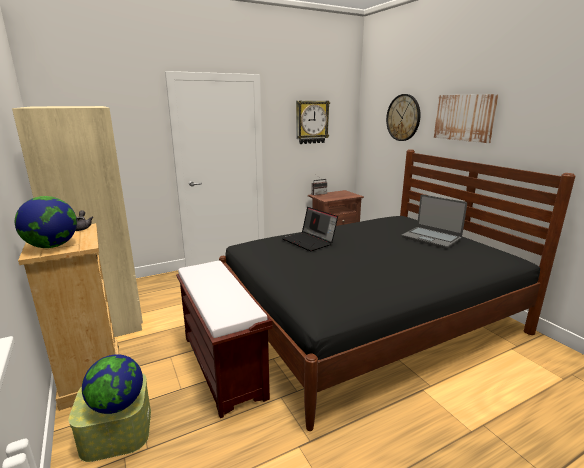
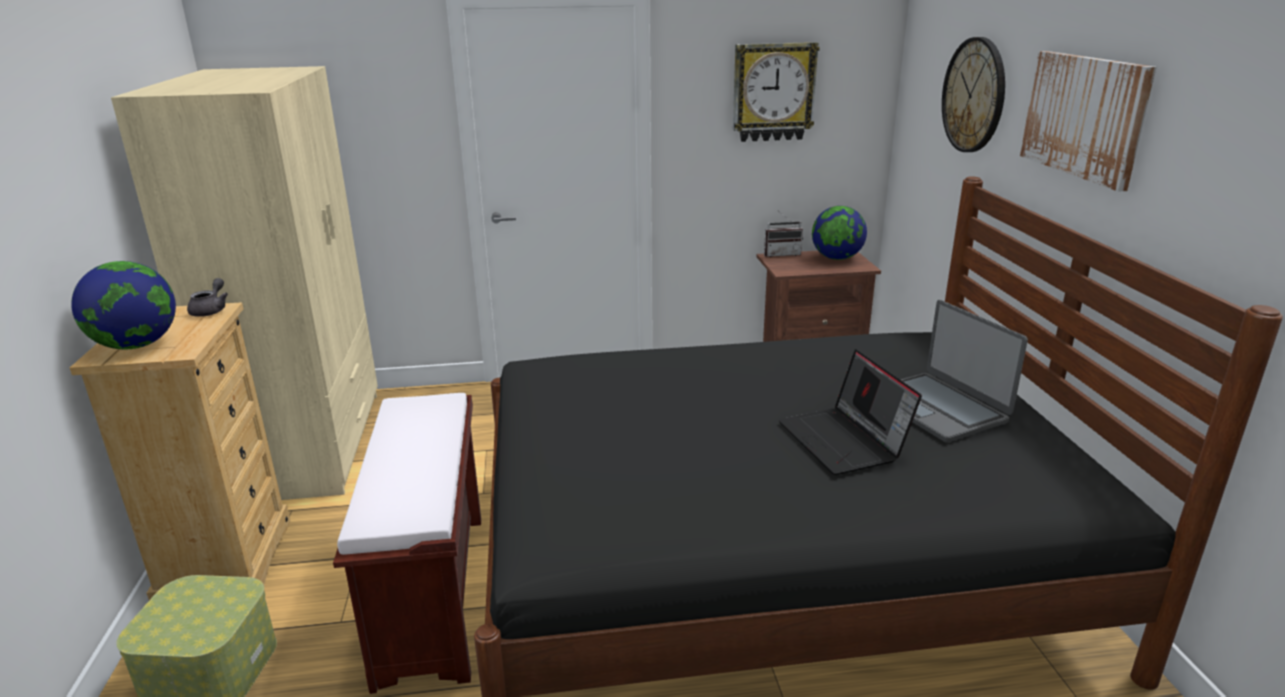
camera: 20 degrees right, 5 degrees up
globe [82,354,143,414] -> globe moved to [812,206,867,260]
laptop [282,207,338,251] -> laptop moved to [779,349,922,475]

